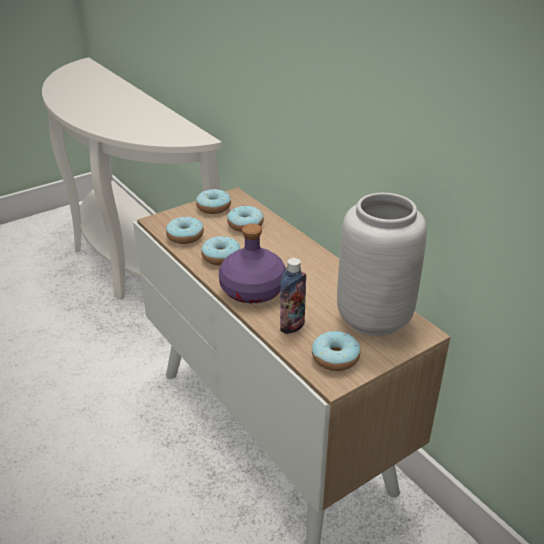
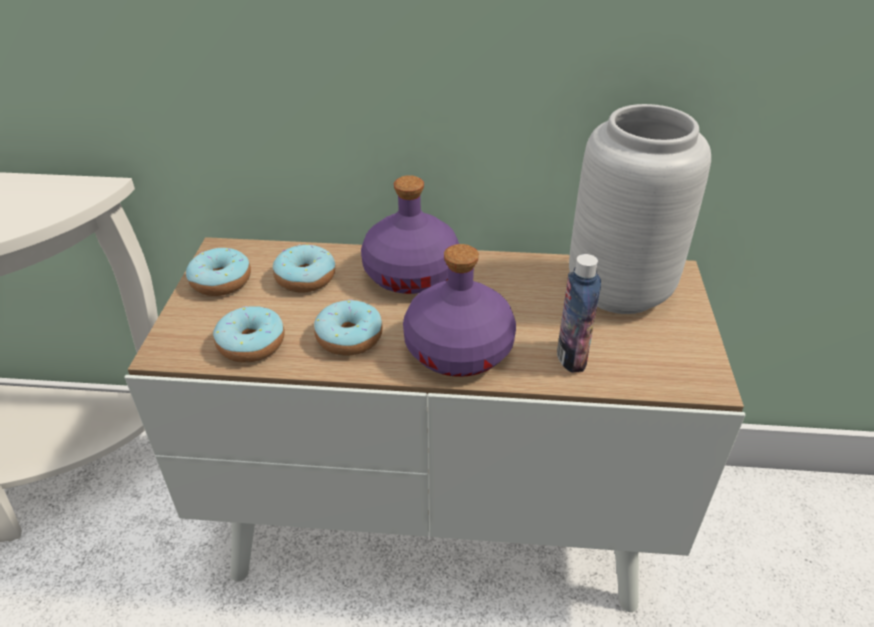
camera: 50 degrees left, 5 degrees up
donut [312,331,360,371] -> none
none -> purple bottle [361,175,459,294]

